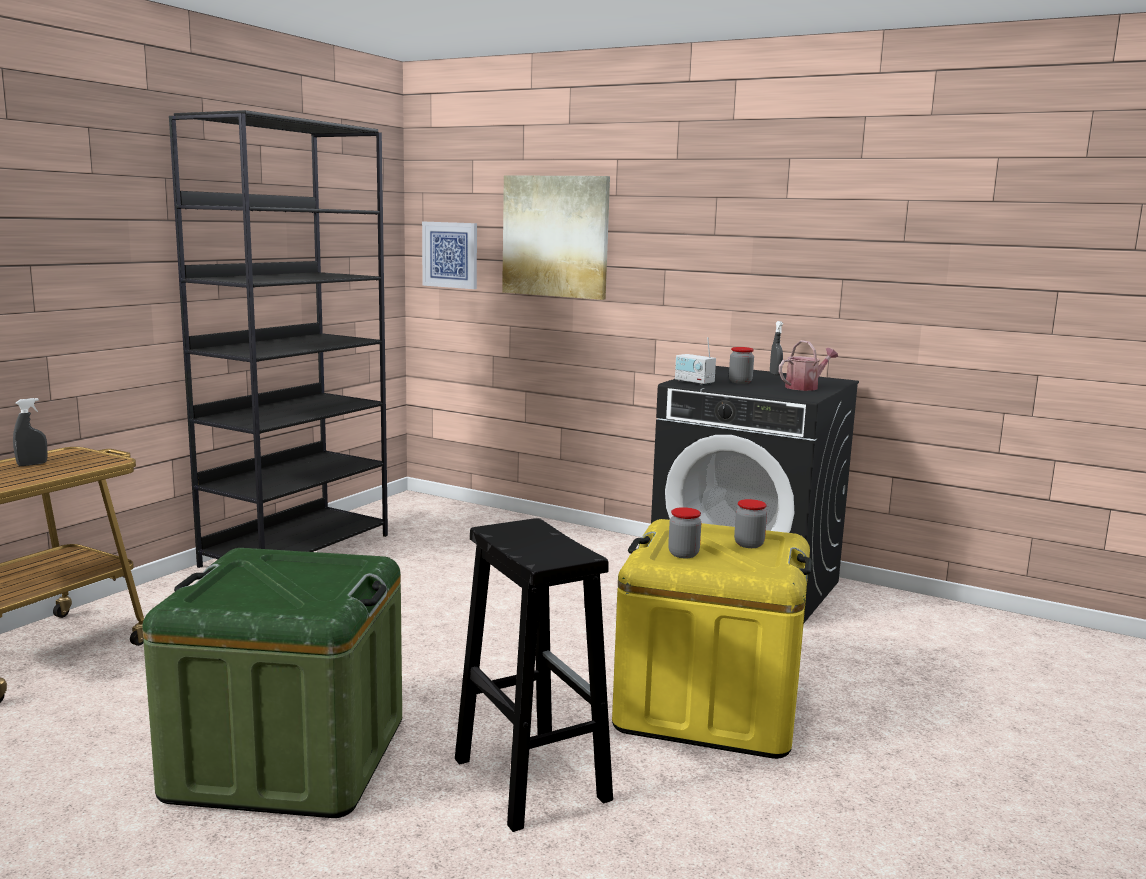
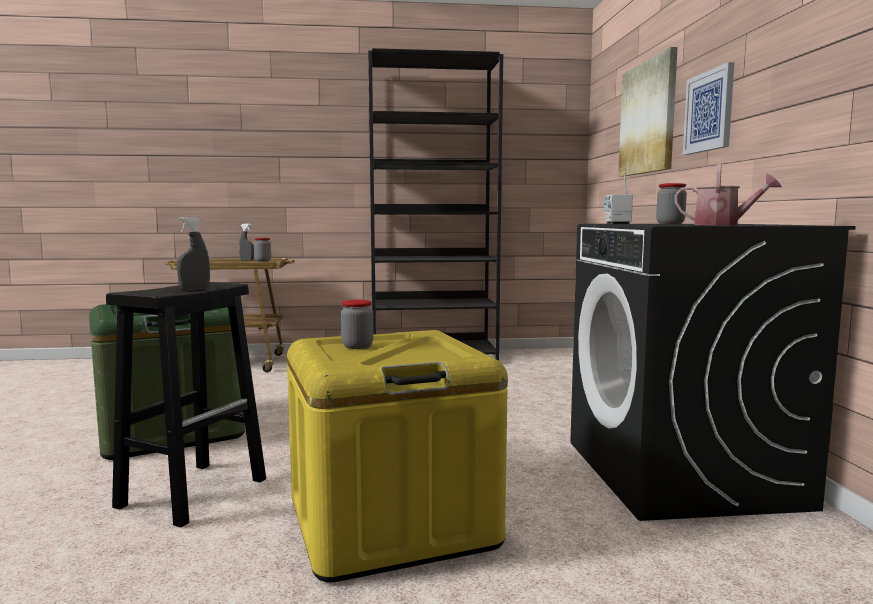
camera: 55 degrees right, 5 degrees down
picture [422,222,477,289] -> picture moved to [683,62,734,155]
jar [734,499,767,548] -> jar moved to [254,238,271,262]
grey spray bottle [770,321,783,375] -> grey spray bottle moved to [177,217,210,290]

